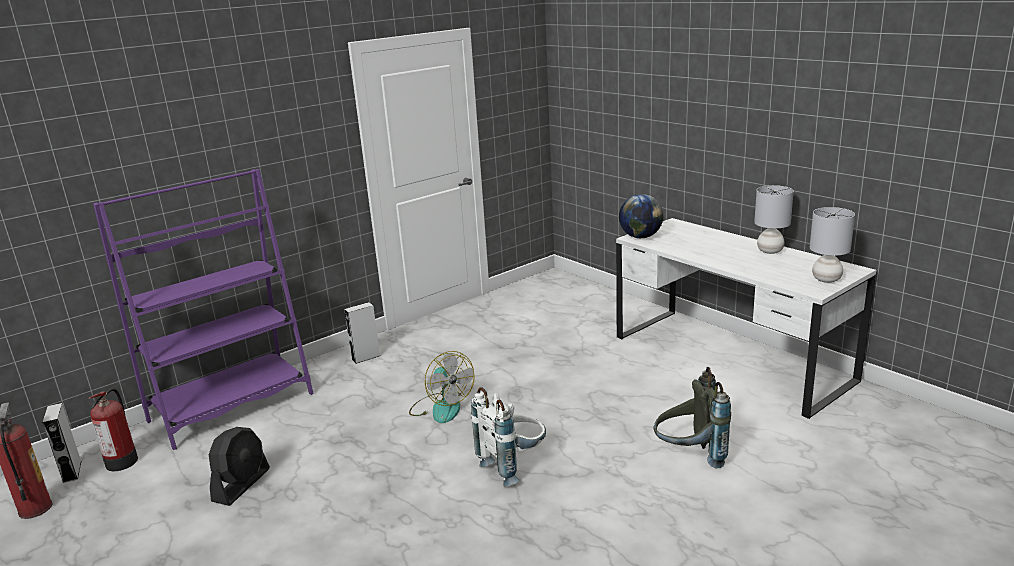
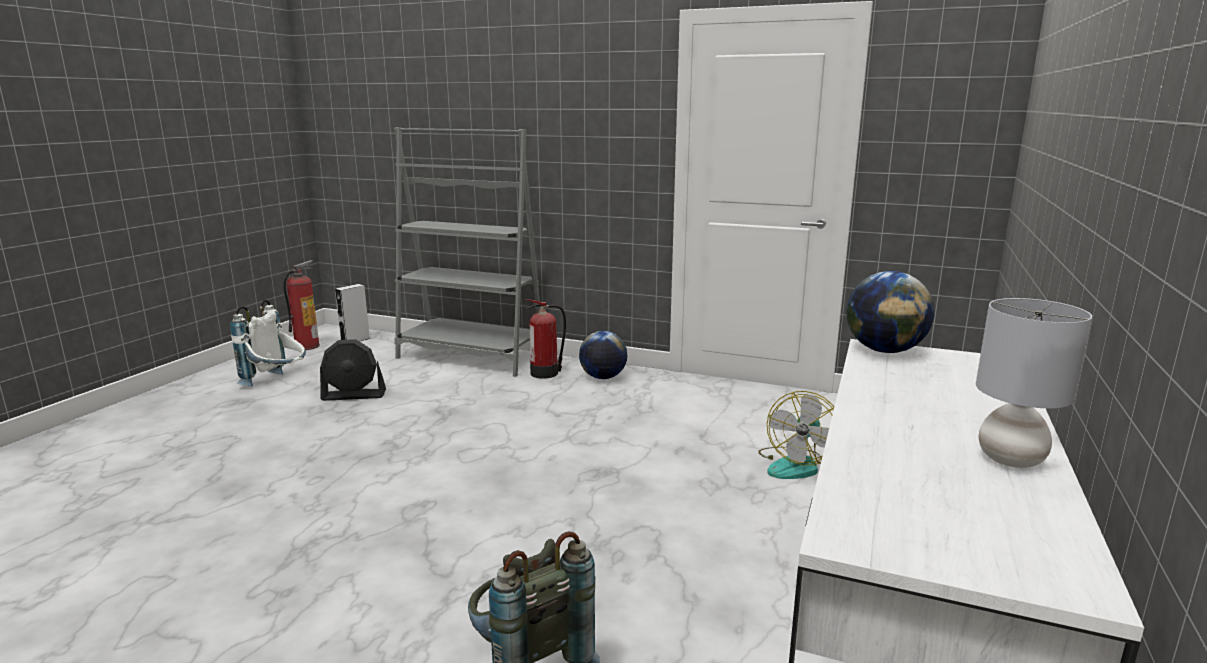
camera: 60 degrees right, 5 degrees down
fire extinguisher [89,388,138,471] -> fire extinguisher moved to [526,299,566,379]
purple bookcase [93,169,313,450] -> grey bookcase [394,127,541,377]
grey speaker [344,302,381,364] -> globe [579,331,627,379]
fan [409,351,475,423] -> fan moved to [758,391,834,479]
white backpack [471,388,546,486] -> white backpack moved to [230,299,306,387]
grey table lamp [810,207,855,283] -> none

